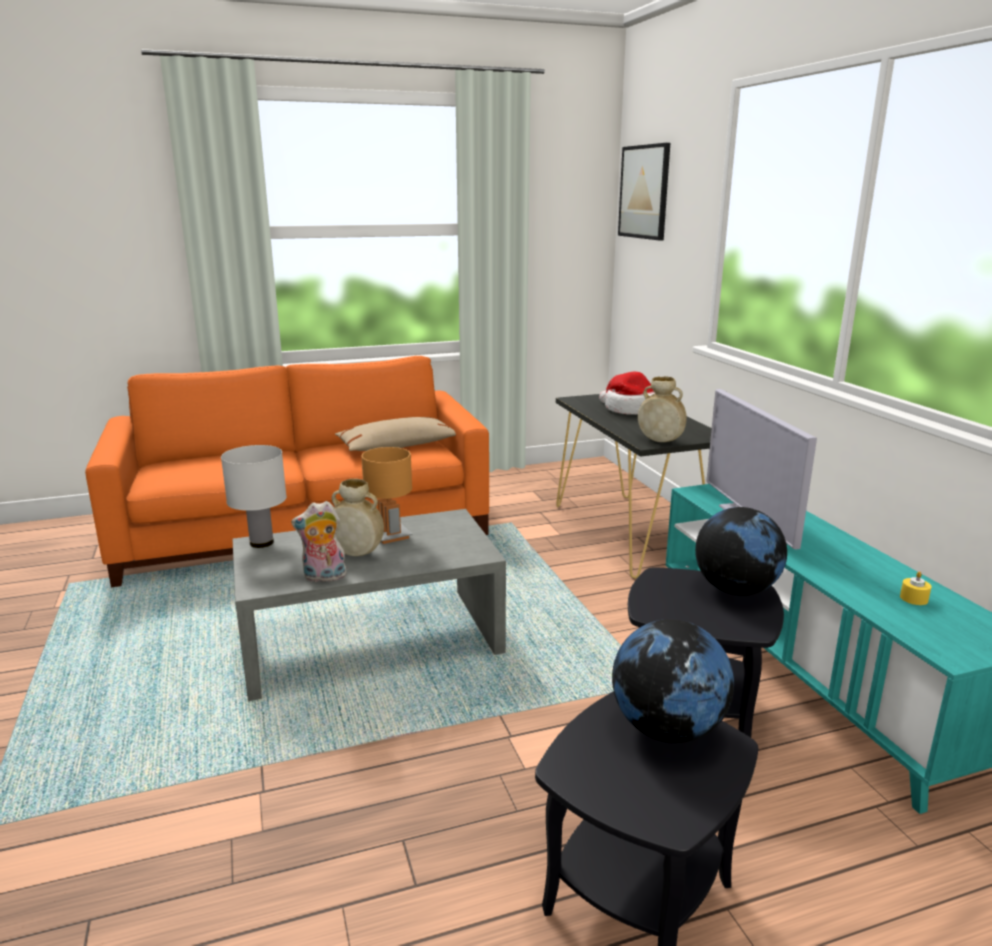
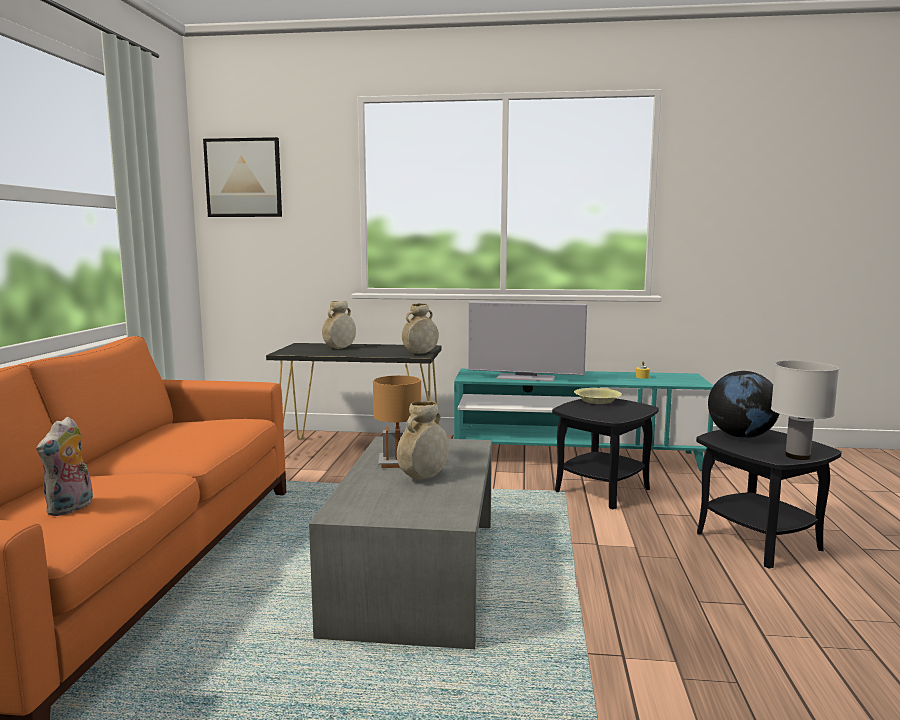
camera: 65 degrees left, 10 degrees down
white table lamp [221,445,287,548] -> white table lamp moved to [771,361,839,460]
plush toy [291,501,347,582] -> plush toy moved to [36,417,93,516]
beige pillow [335,417,456,451] -> none
hat [599,372,655,415] -> beige vase [322,301,356,349]
globe [695,507,787,596] -> yellow bowl [574,388,622,404]

